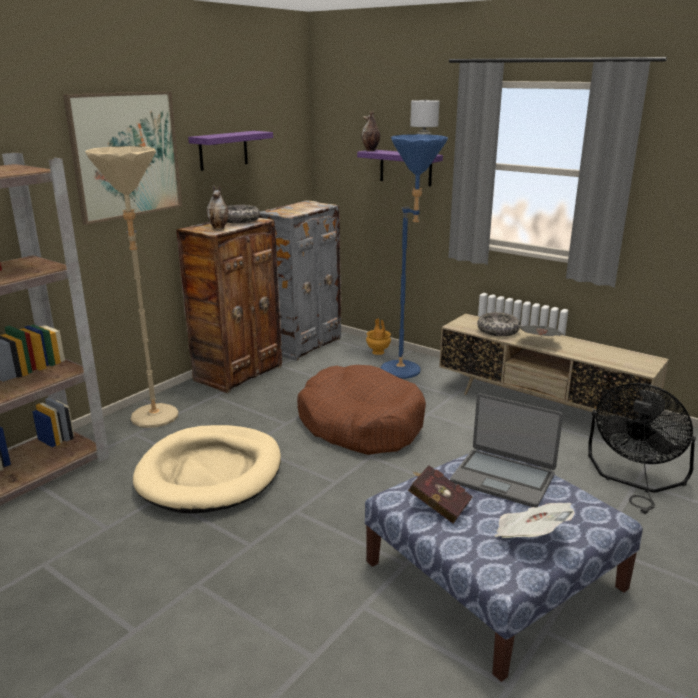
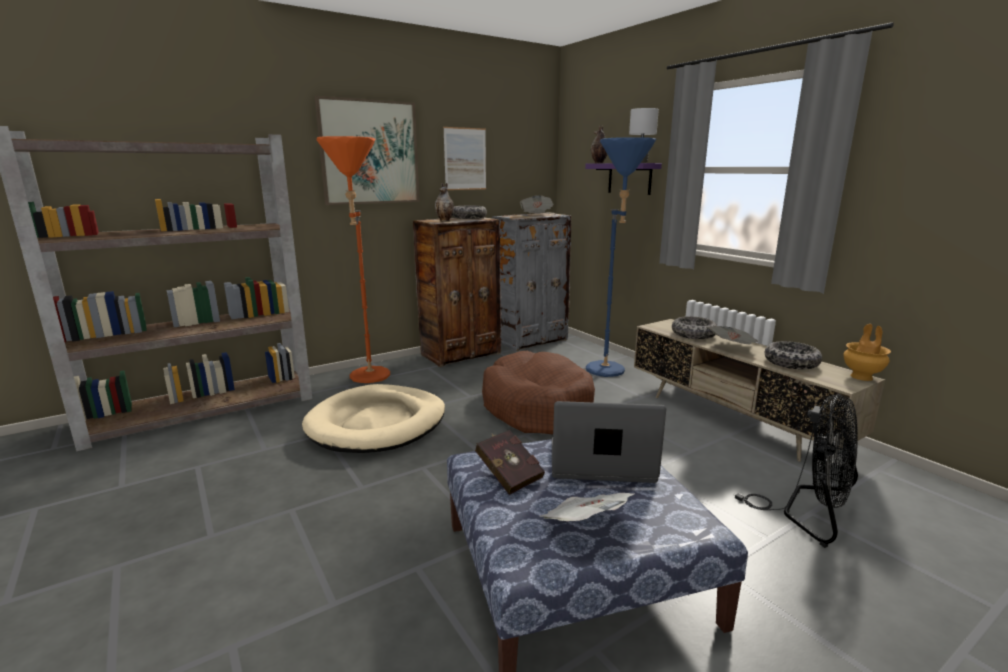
camera: 20 degrees right, 5 degrees down
beige floor lamp [85,146,179,428] -> orange floor lamp [317,136,390,383]
purple shelf [188,131,273,171] -> picture [443,127,486,190]
brown vase [366,319,391,355] -> brown vase moved to [843,324,891,381]
laptop [450,393,563,507] -> laptop turned 135 degrees clockwise [552,401,666,483]
black fan [588,383,696,514] -> black fan turned 75 degrees clockwise [734,394,858,548]
none -> newspaper [520,195,554,214]
none -> bowl [765,341,822,370]

